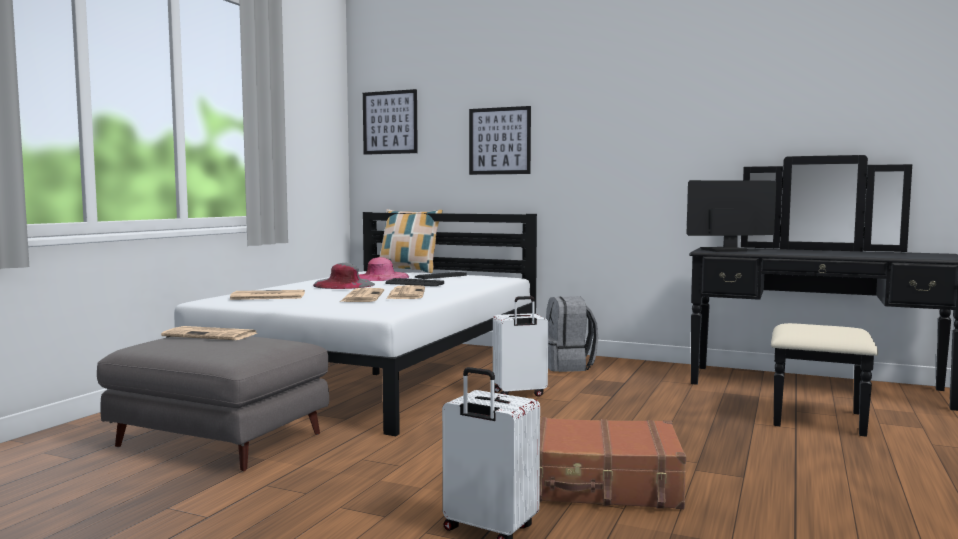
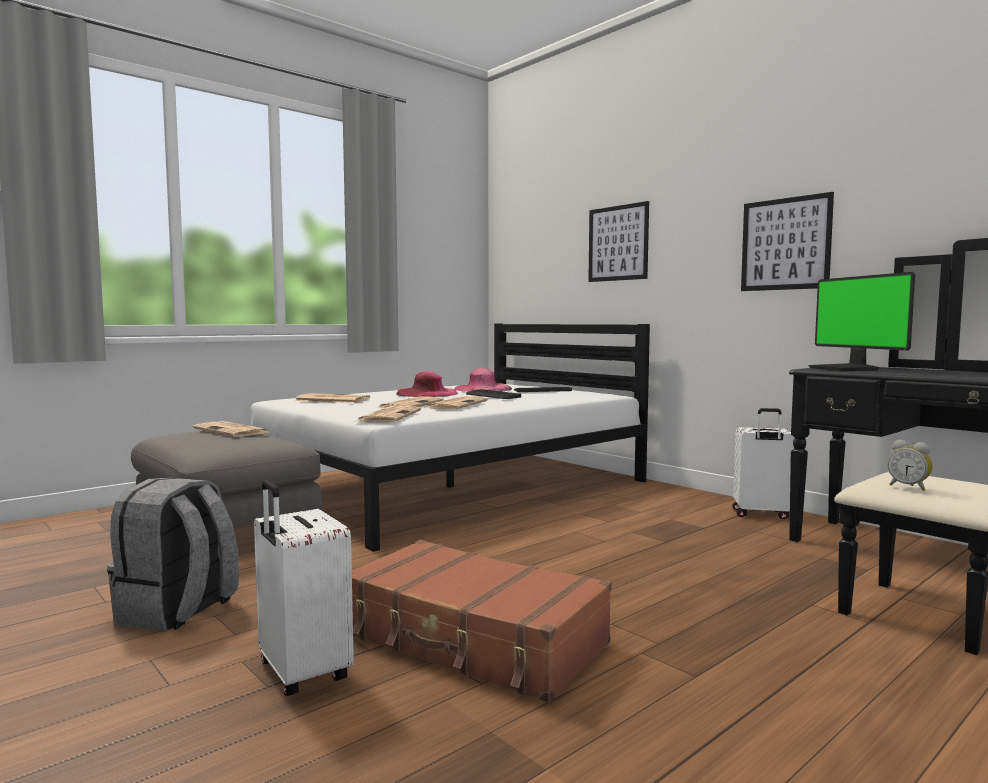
camera: 25 degrees right, 0 degrees up
grey hat [313,263,375,289] -> pink hat [396,371,458,397]
picture [363,89,418,155] -> picture moved to [741,192,834,291]
pillow [379,209,443,273] -> none
white suitcase [493,296,548,397] -> white suitcase moved to [732,408,794,519]
grey backpack [546,296,598,372] -> grey backpack moved to [107,478,239,632]
monitor [686,180,776,252] -> monitor turned 120 degrees counterclockwise [809,272,915,371]
none -> newspaper [357,406,421,422]
none -> alarm clock [887,439,933,491]

